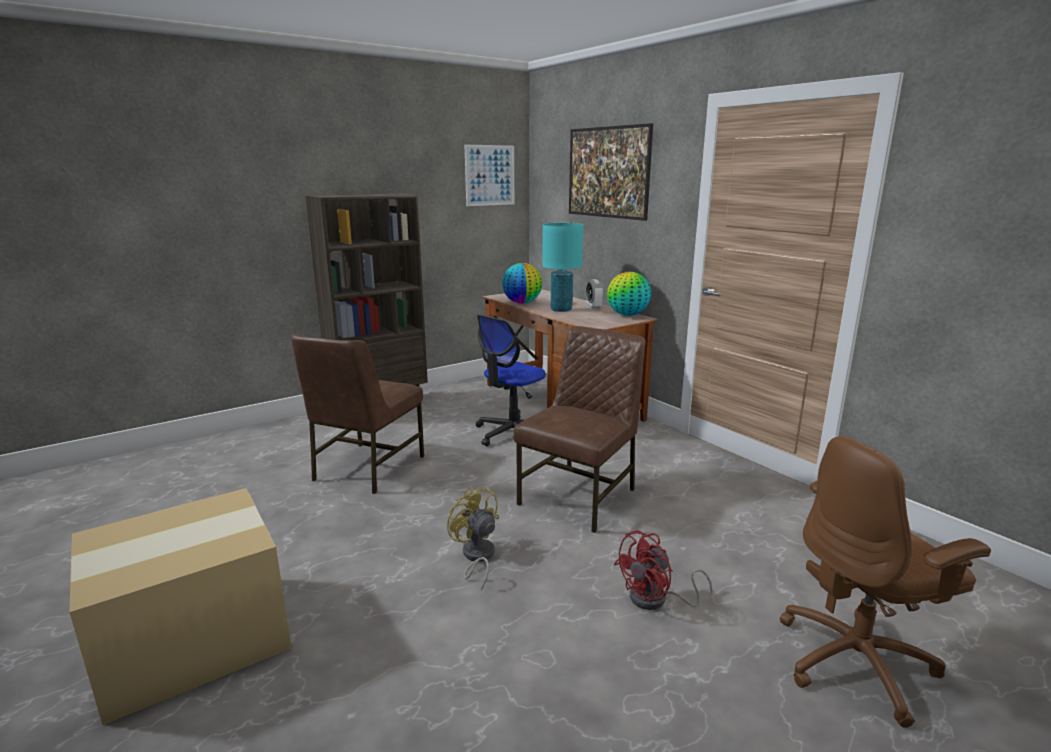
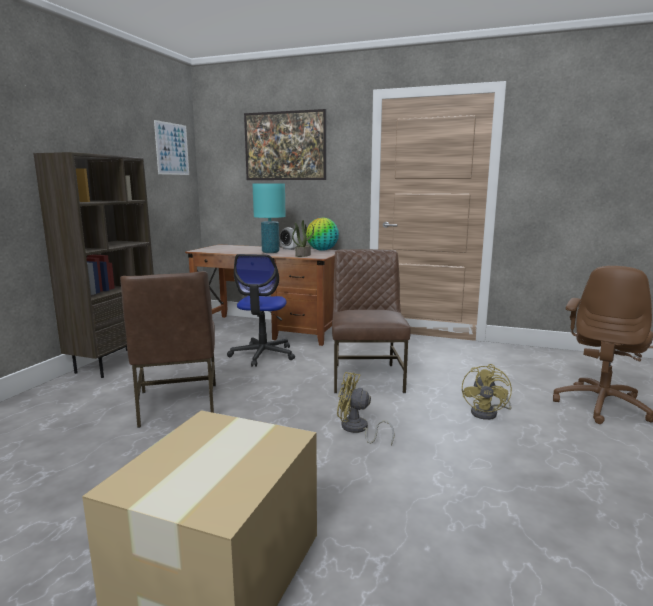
camera: 35 degrees left, 5 degrees down
globe [502,263,542,304] -> none
red fan [614,530,712,610] -> yellow fan [462,364,512,420]
none -> potted plant [292,220,314,257]

